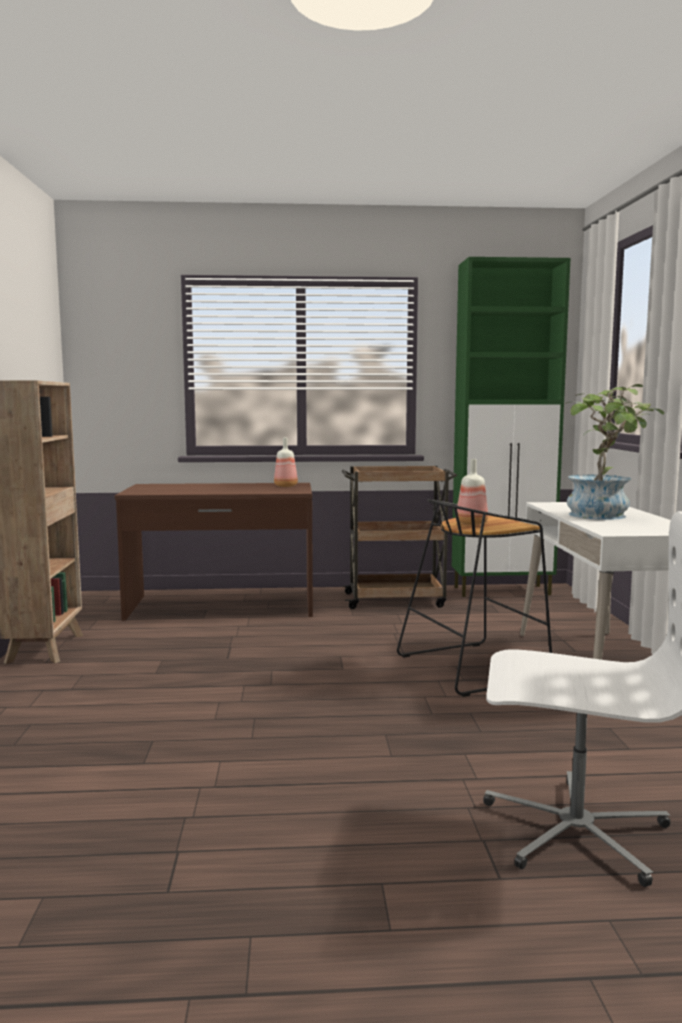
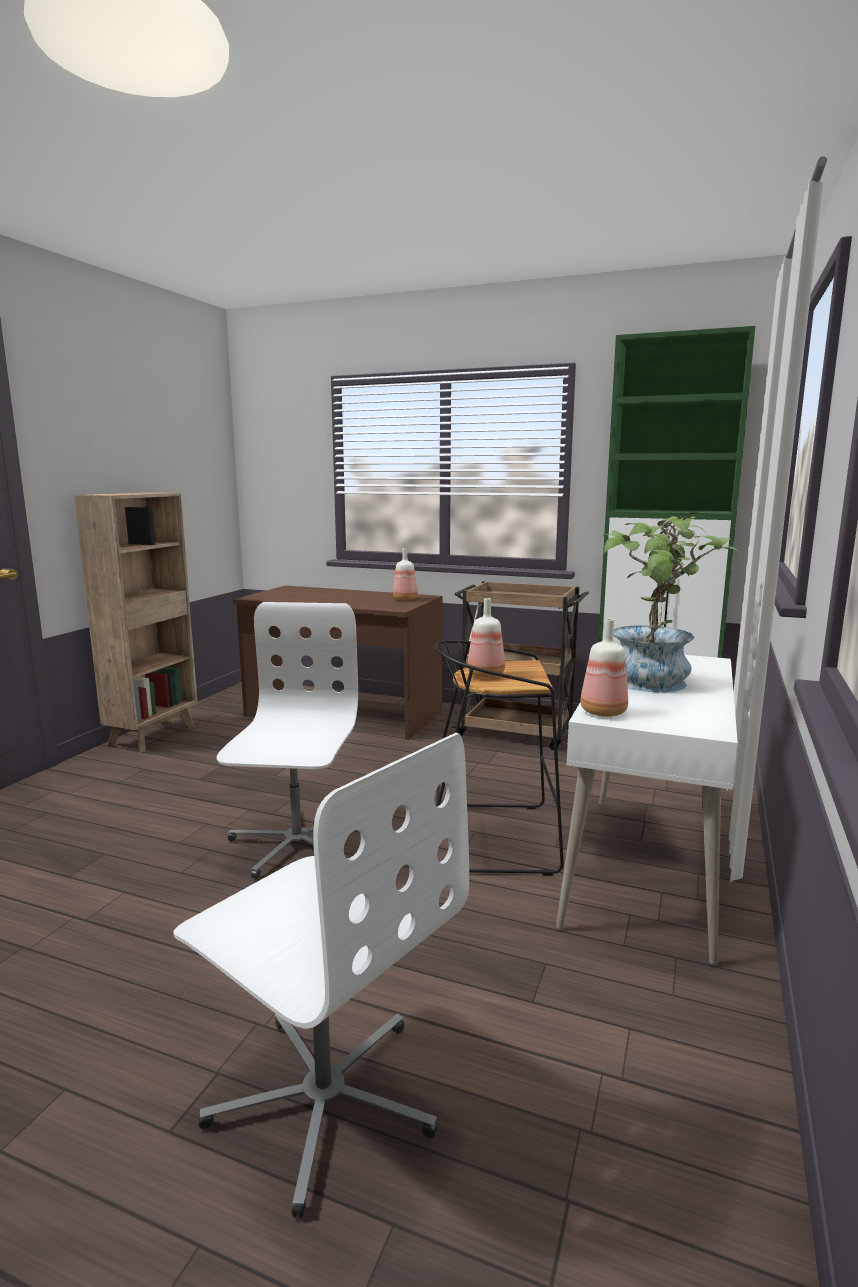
camera: 25 degrees right, 5 degrees up
none -> white office chair [216,602,358,879]
none -> bottle [580,619,628,717]

